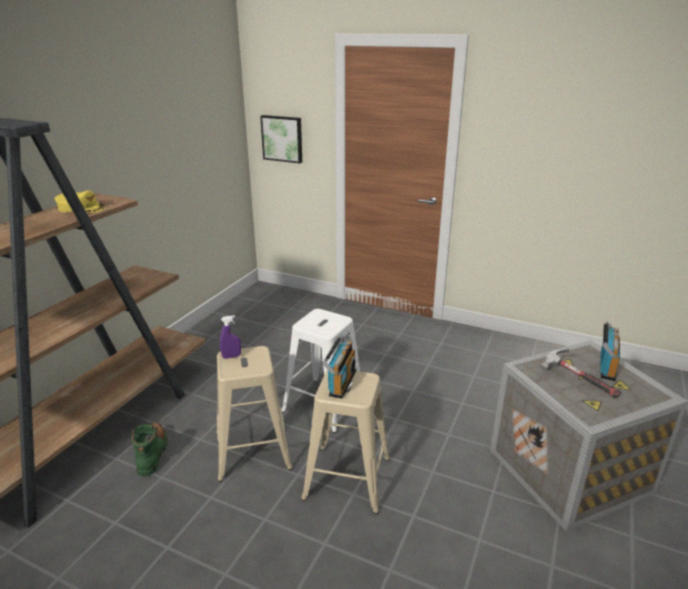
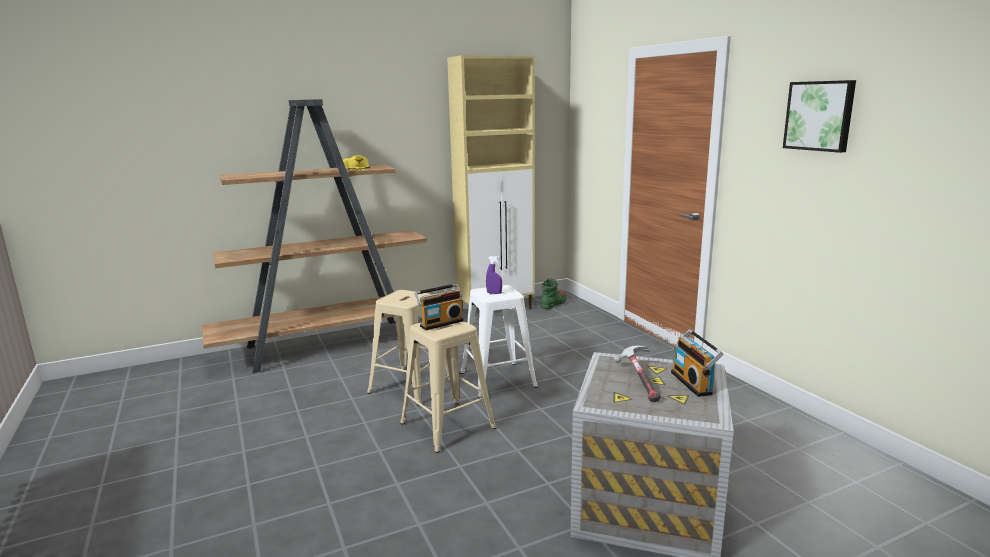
camera: 40 degrees right, 10 degrees down
green boot [131,423,167,476] -> green boot moved to [541,278,566,309]
purple spray bottle [220,315,241,359] -> purple spray bottle moved to [486,256,502,294]
picture [260,115,302,163] -> picture moved to [783,80,856,153]
radio [600,321,620,381] -> radio turned 105 degrees clockwise [671,329,723,397]
none -> beige cabinet [447,55,535,312]

